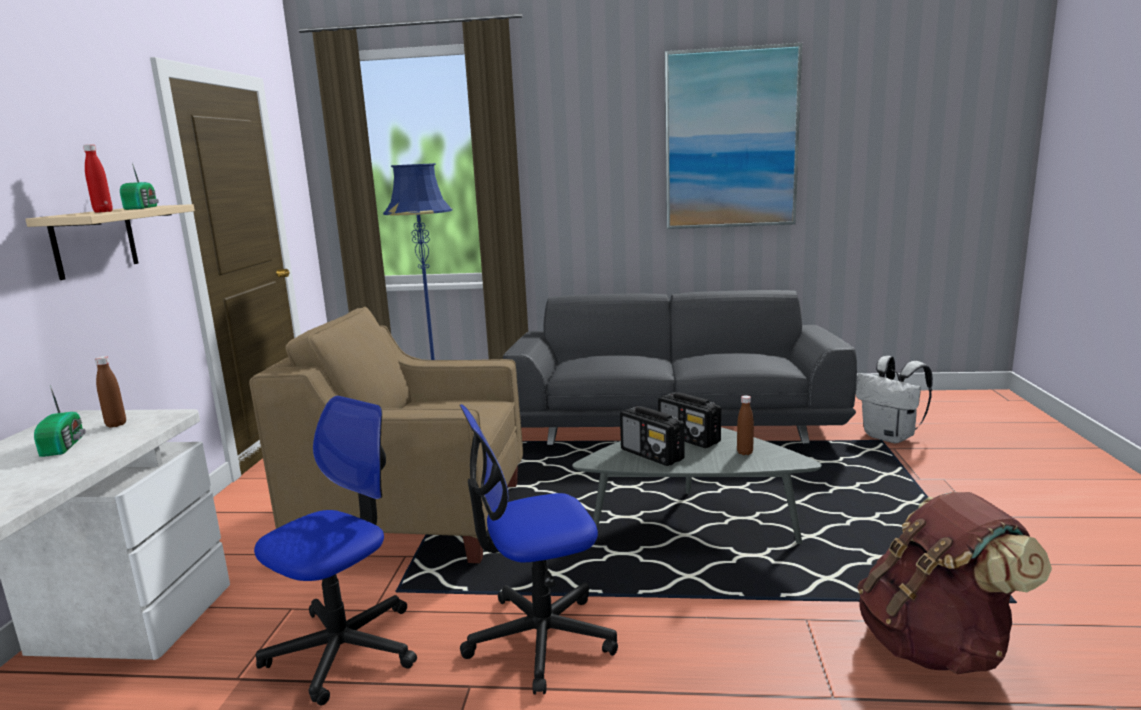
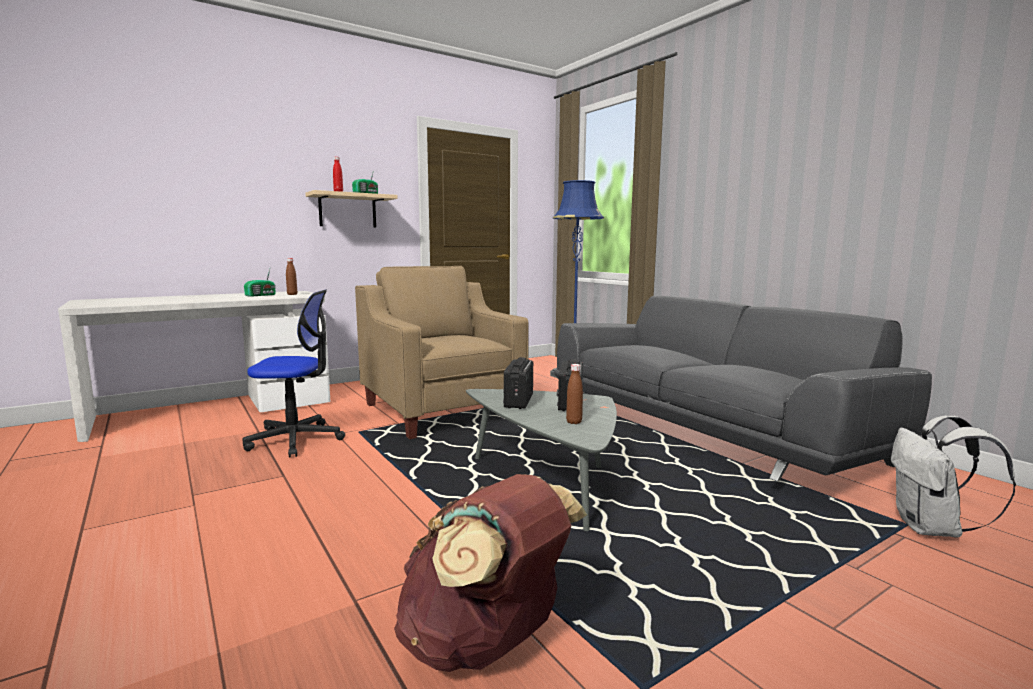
camera: 50 degrees right, 5 degrees down
office chair [460,404,618,695] -> none
picture [665,43,802,229] -> none

